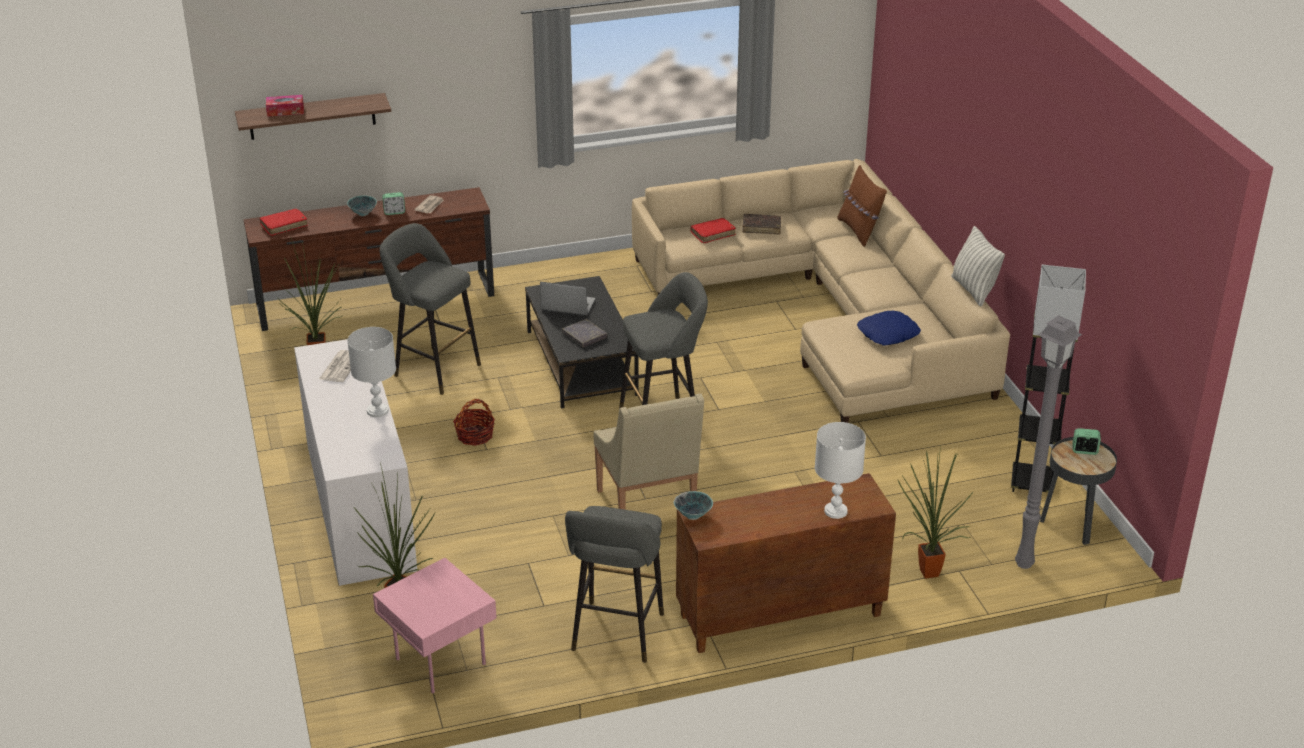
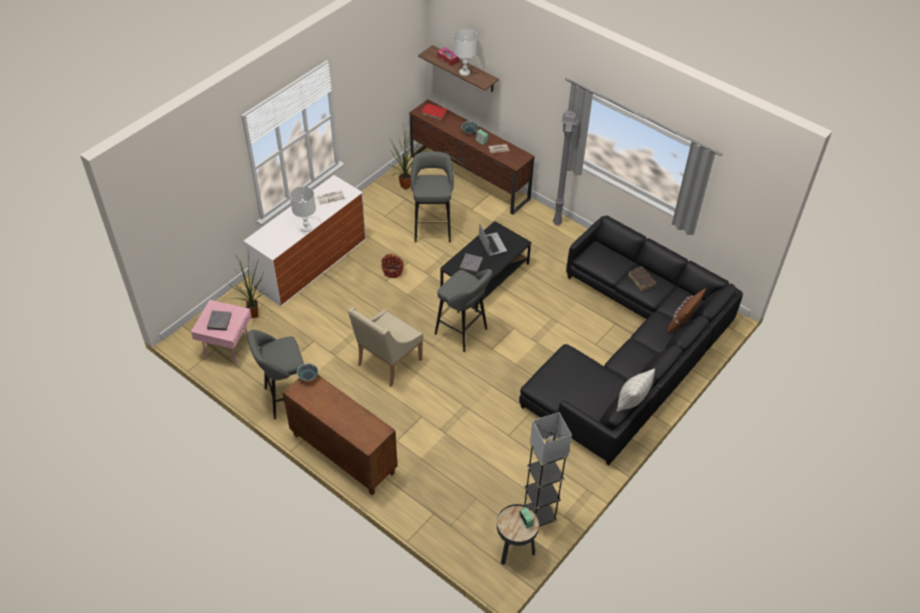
camera: 55 degrees right, 15 degrees up
beige sofa [632,159,1010,423] -> black sofa [519,215,743,465]
red book [690,218,736,244] -> none
white table lamp [815,422,866,519] -> white table lamp moved to [454,29,477,76]
blue pillow [857,311,921,346] -> none
potted plant [897,446,974,579] -> none
grey floor lamp [1015,315,1082,569] -> grey floor lamp moved to [553,110,578,225]
none -> grey book [207,311,231,331]

